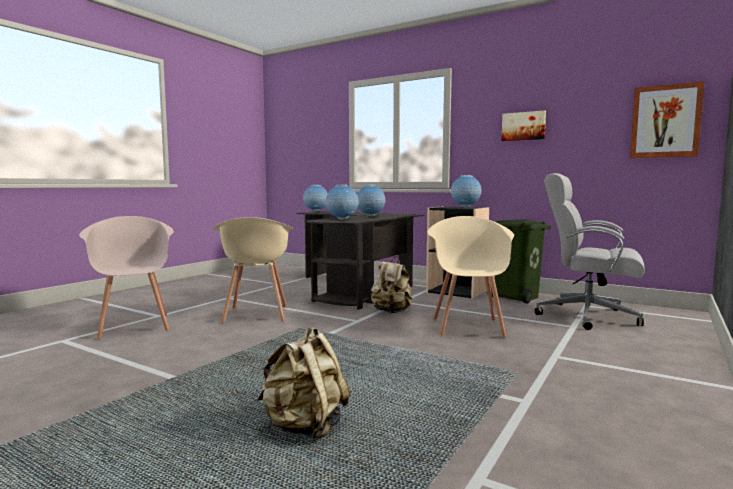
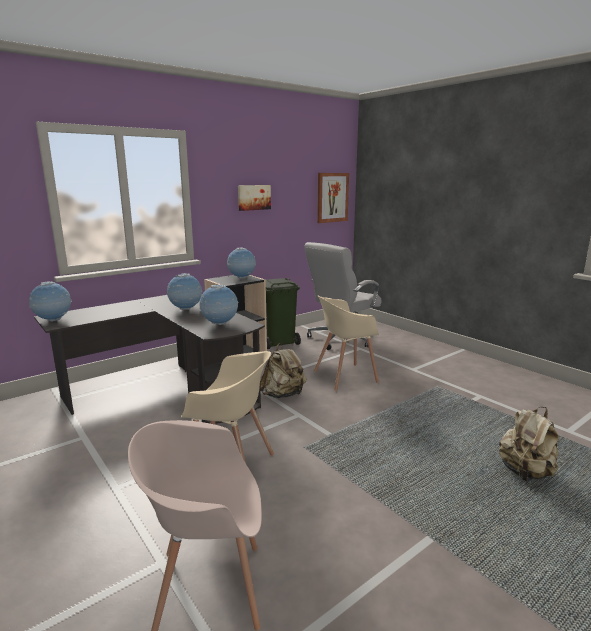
camera: 70 degrees left, 10 degrees up
beige chair [428,216,514,338] -> beige chair turned 45 degrees counterclockwise [314,295,379,391]

